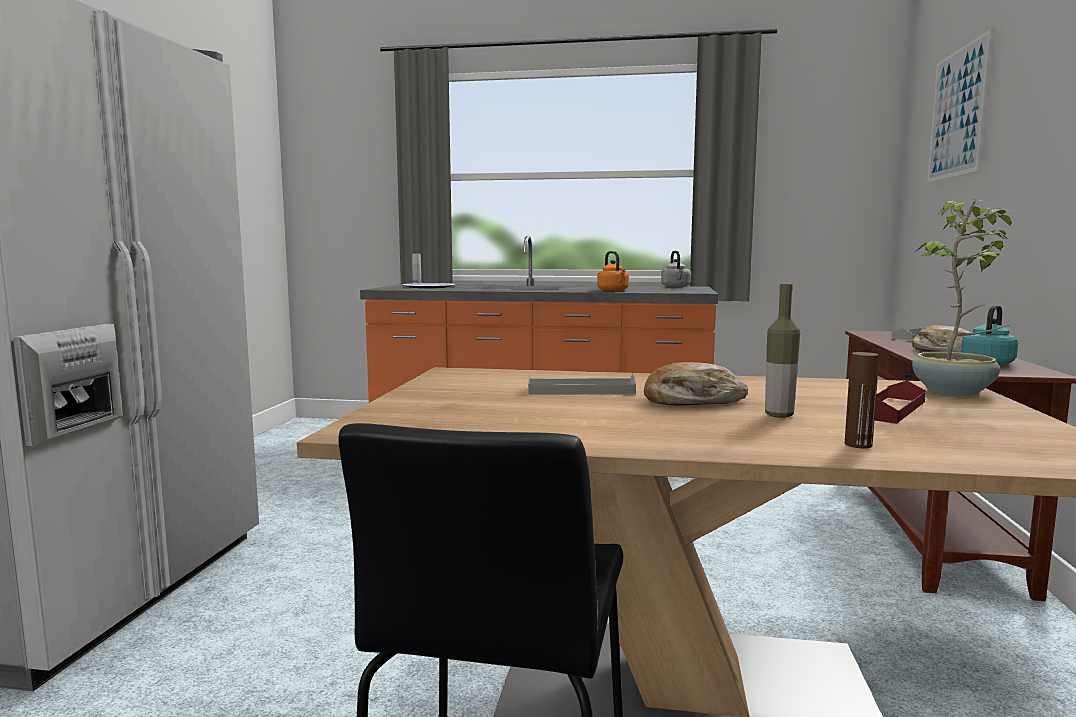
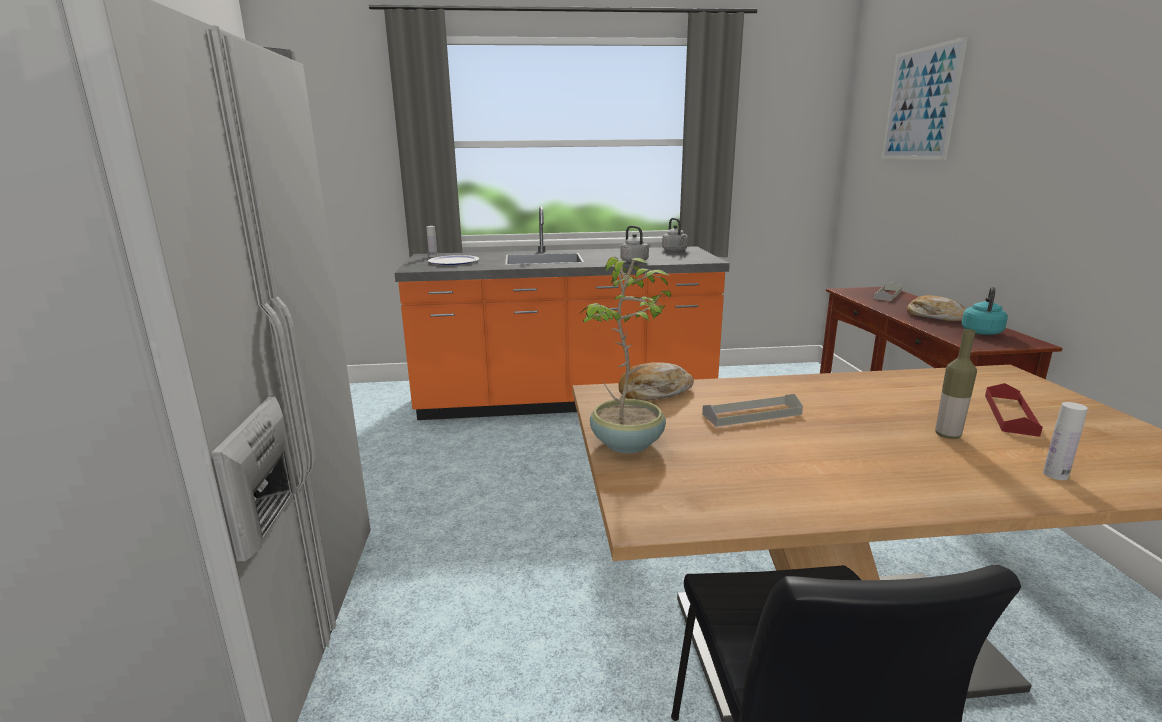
camera: 15 degrees left, 10 degrees up
orange kettle [597,251,629,291] -> grey kettle [620,226,650,263]
bread [644,362,748,406] -> bread moved to [618,362,694,401]
brown bottle [845,352,879,448] -> white bottle [1043,402,1088,480]
potted plant [912,200,1012,396] -> potted plant moved to [581,257,672,453]

